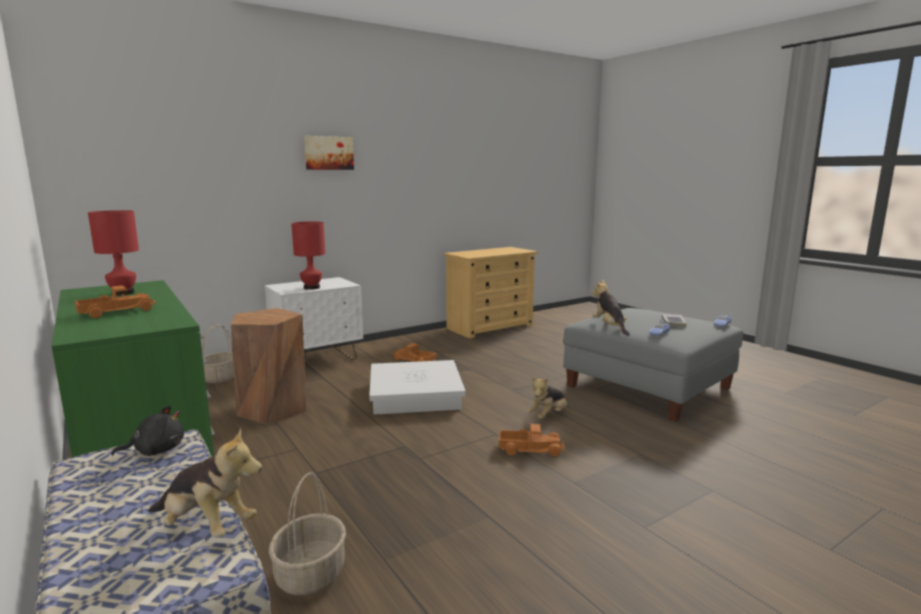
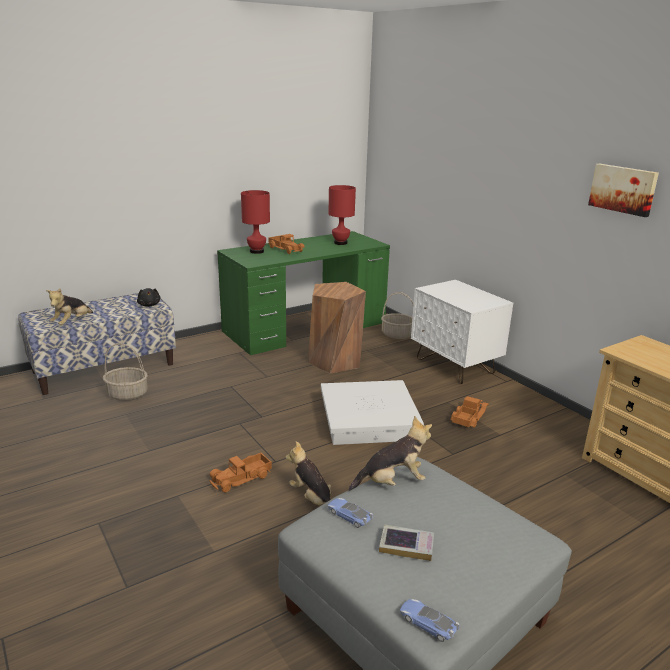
camera: 90 degrees right, 10 degrees up
red table lamp [291,222,325,290] -> red table lamp moved to [241,190,270,254]
picture [304,136,354,170] -> picture moved to [588,164,659,217]
toy truck [499,424,565,457] -> toy truck turned 45 degrees clockwise [209,453,272,492]

